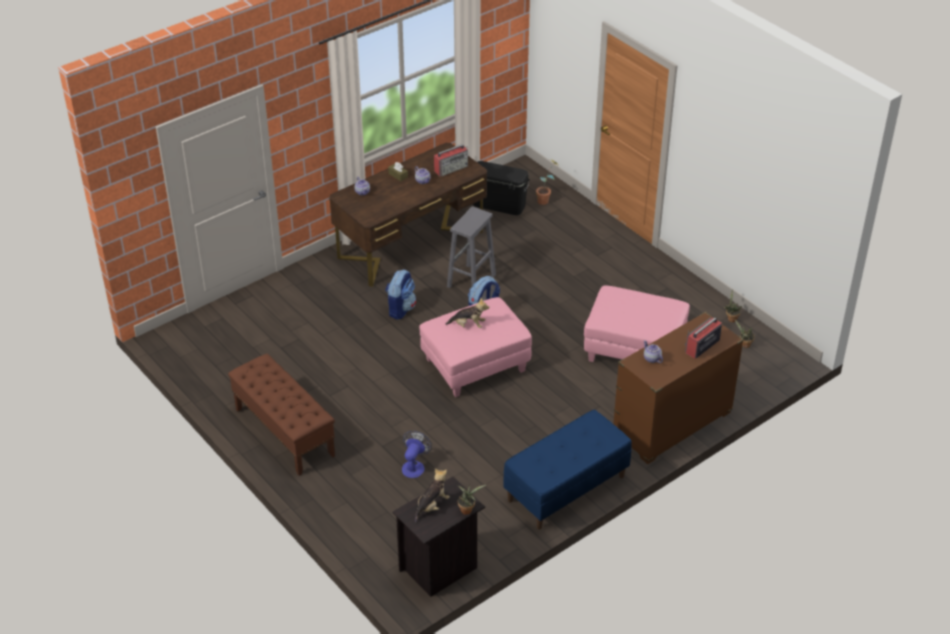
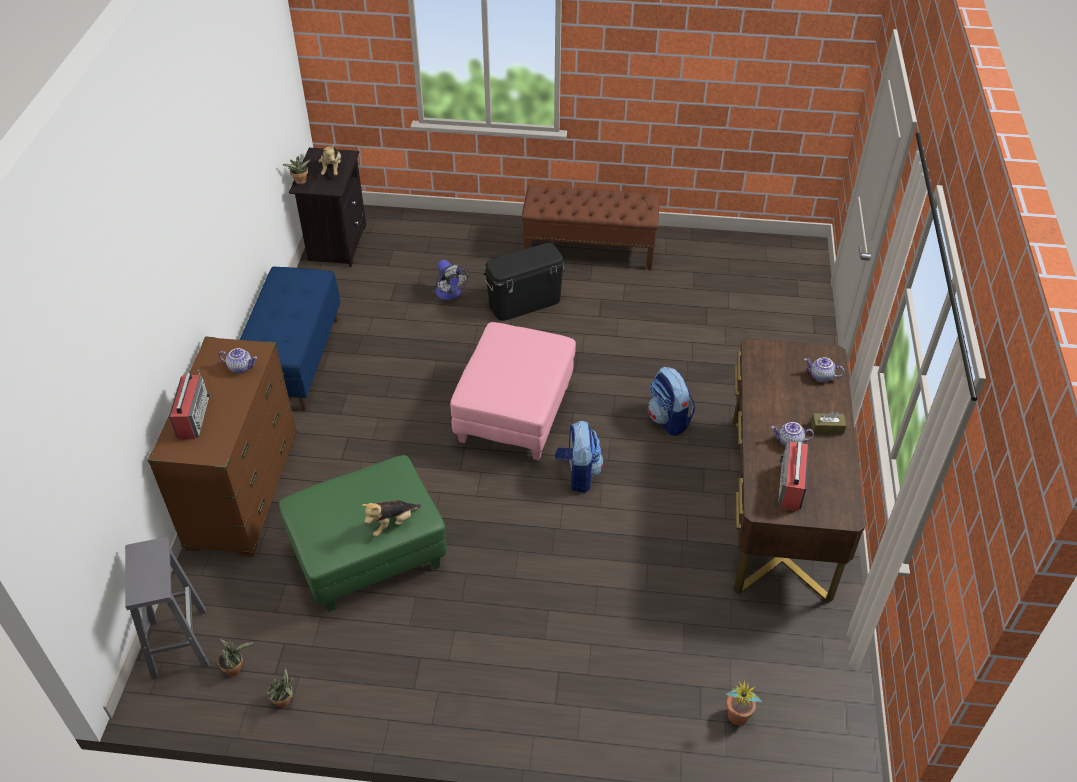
camera: 135 degrees right, 5 degrees up
plush toy [445,298,489,328] -> plush toy moved to [362,501,421,537]
grey stool [447,206,496,288] -> grey stool moved to [125,537,209,680]
black storage box [473,161,530,215] -> black storage box moved to [483,243,565,321]
pink ottoman [584,286,690,362] -> green ottoman [279,455,447,612]

